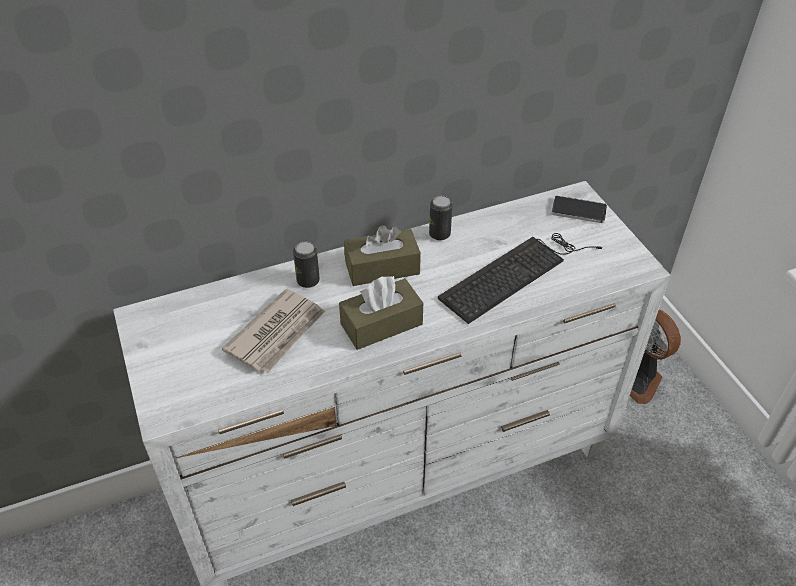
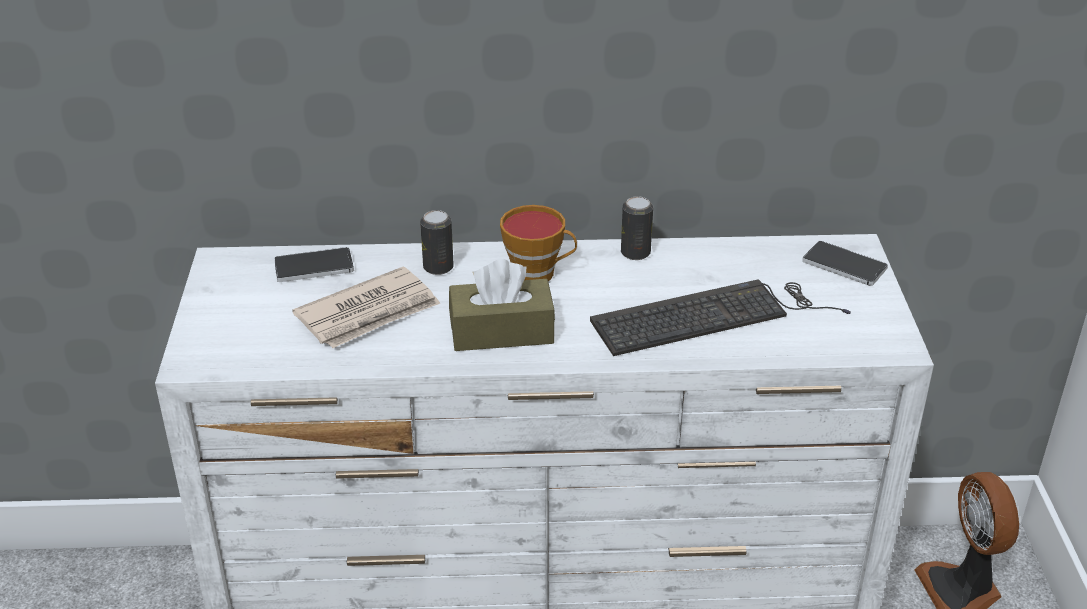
camera: 20 degrees right, 10 degrees down
brown tissue box [344,225,421,286] -> cup [500,205,577,281]
none -> phone [274,247,354,282]

